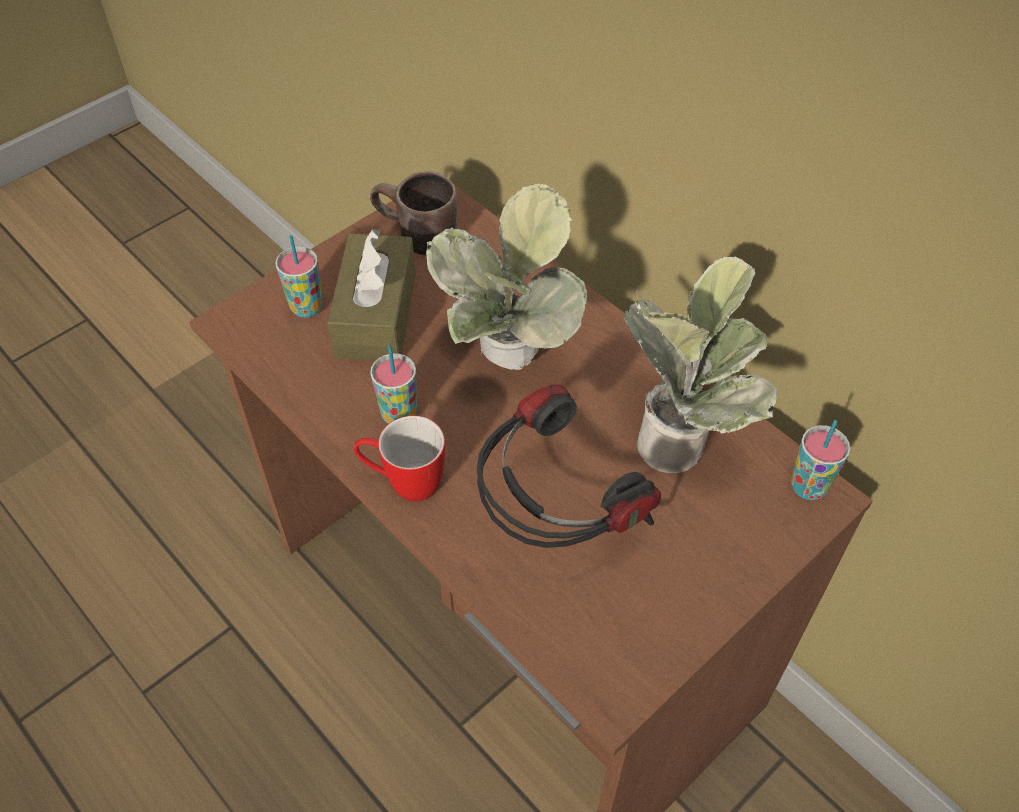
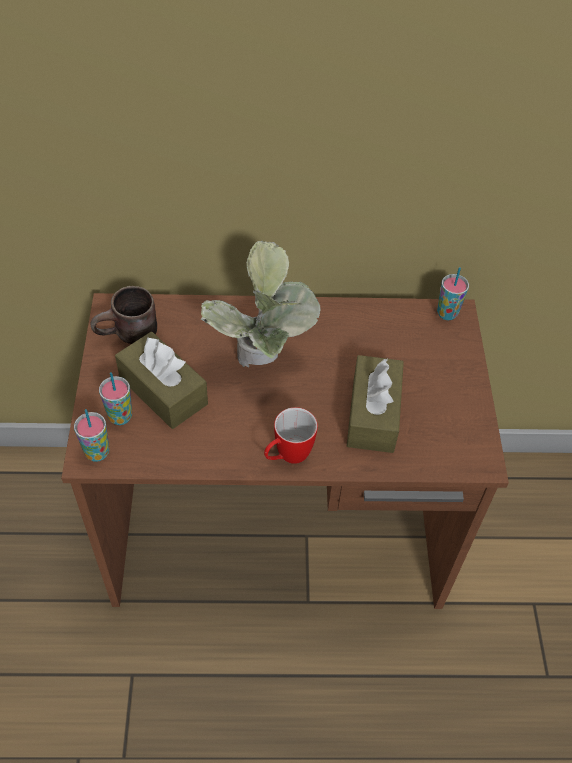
camera: 50 degrees left, 0 degrees up
cup [370,345,417,424] -> cup moved to [74,409,110,462]
headphones [477,384,661,548] -> brown tissue box [347,355,404,453]
potted plant [624,256,777,473] -> none

